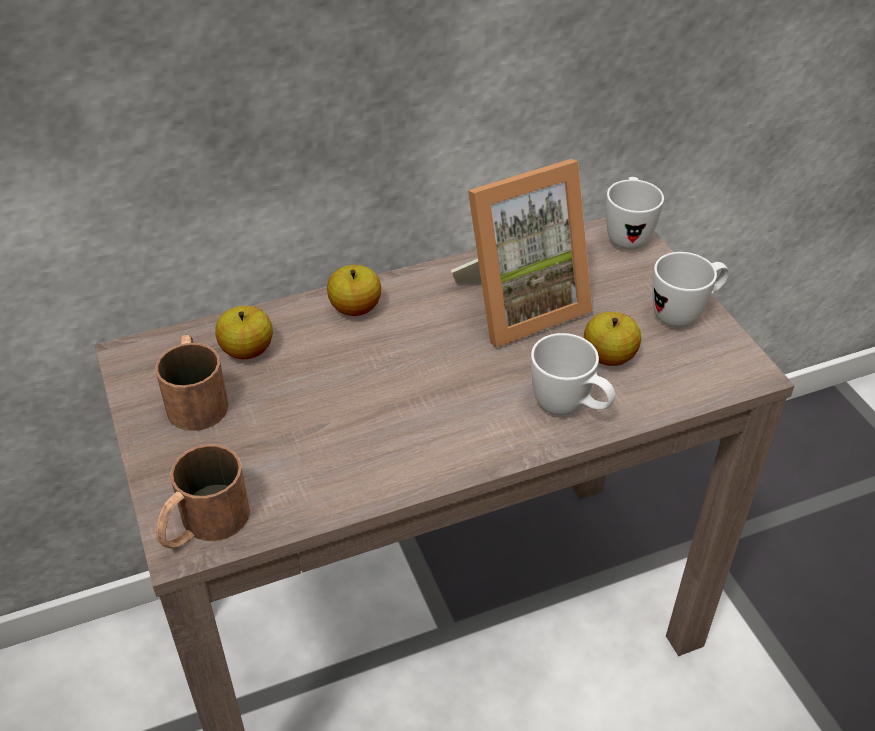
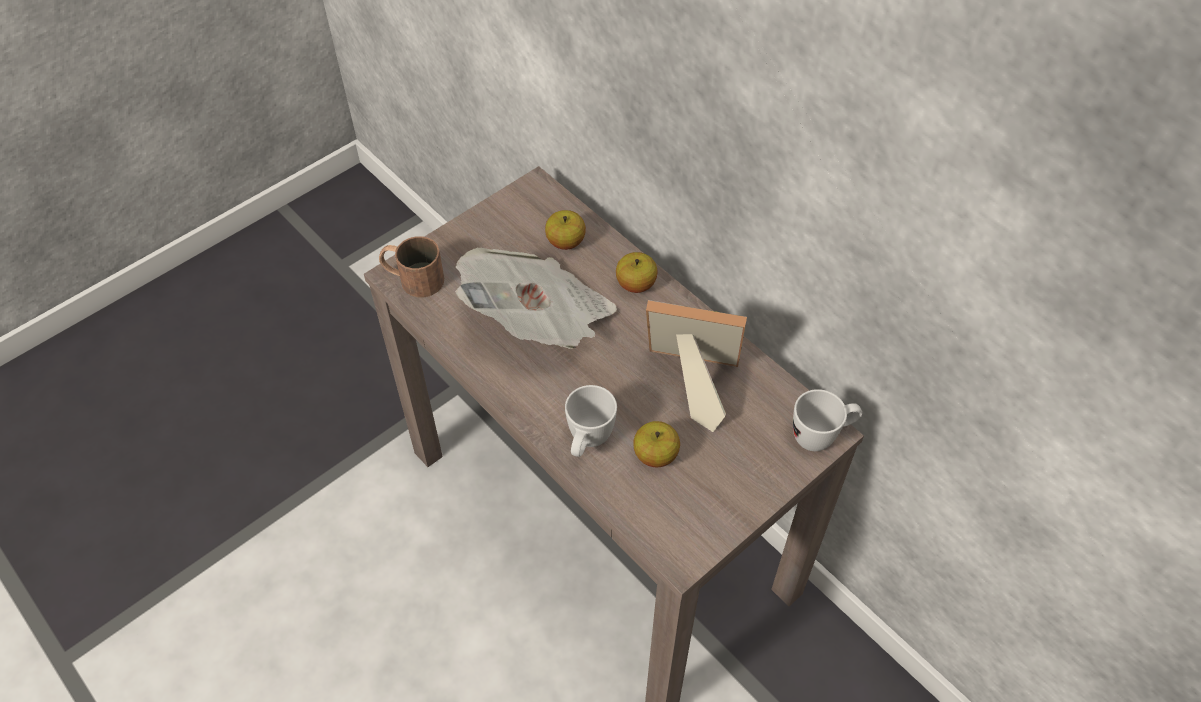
camera: 70 degrees right, 10 degrees up
brown mug [156,335,229,431] -> none
picture frame [451,159,592,348] -> picture frame turned 150 degrees clockwise [646,300,747,432]
white mug [653,252,729,328] -> none
none -> newspaper [455,248,617,349]

